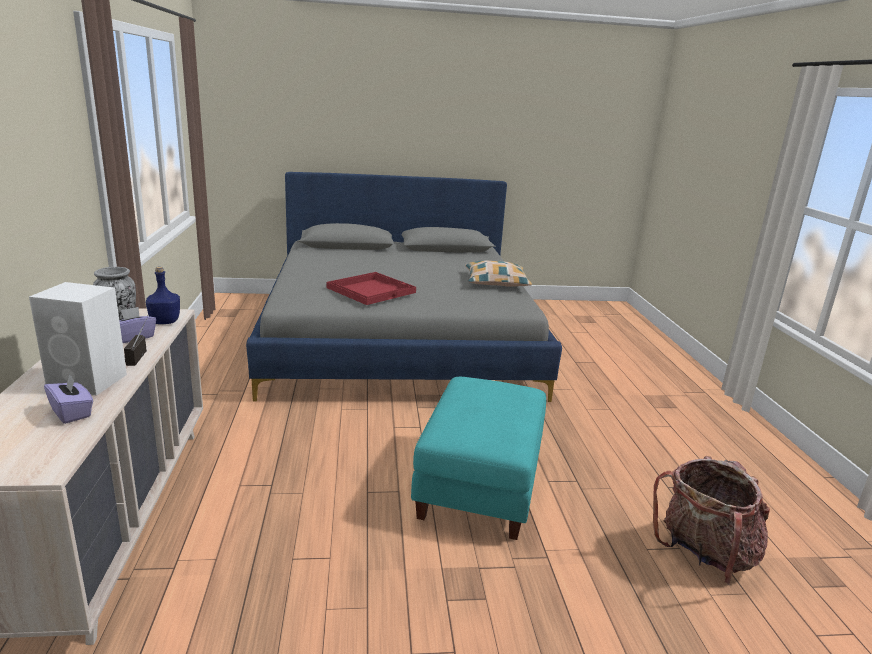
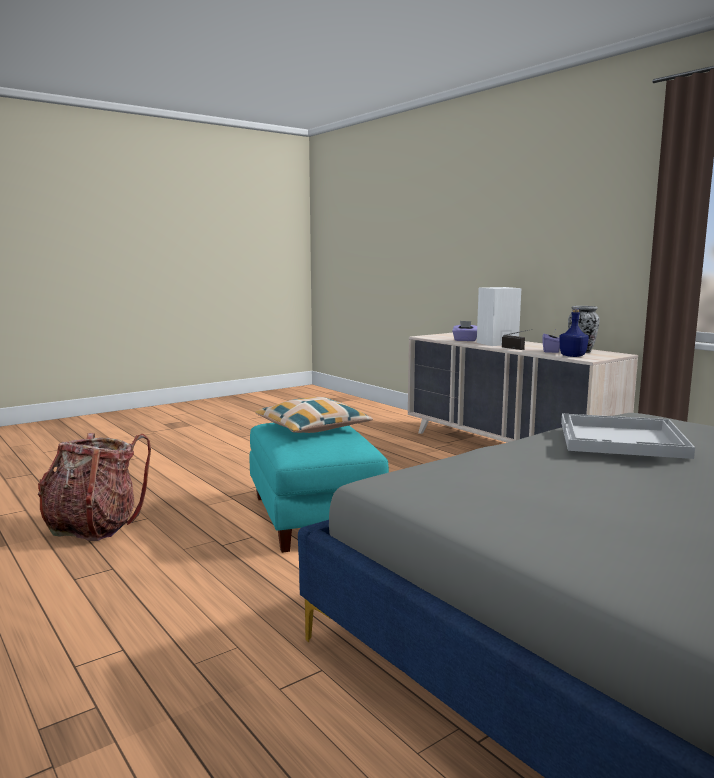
camera: 150 degrees right, 10 degrees down
red tray [326,272,416,305] -> white tray [561,414,695,459]
pillow [465,260,532,287] -> pillow moved to [255,397,373,433]

